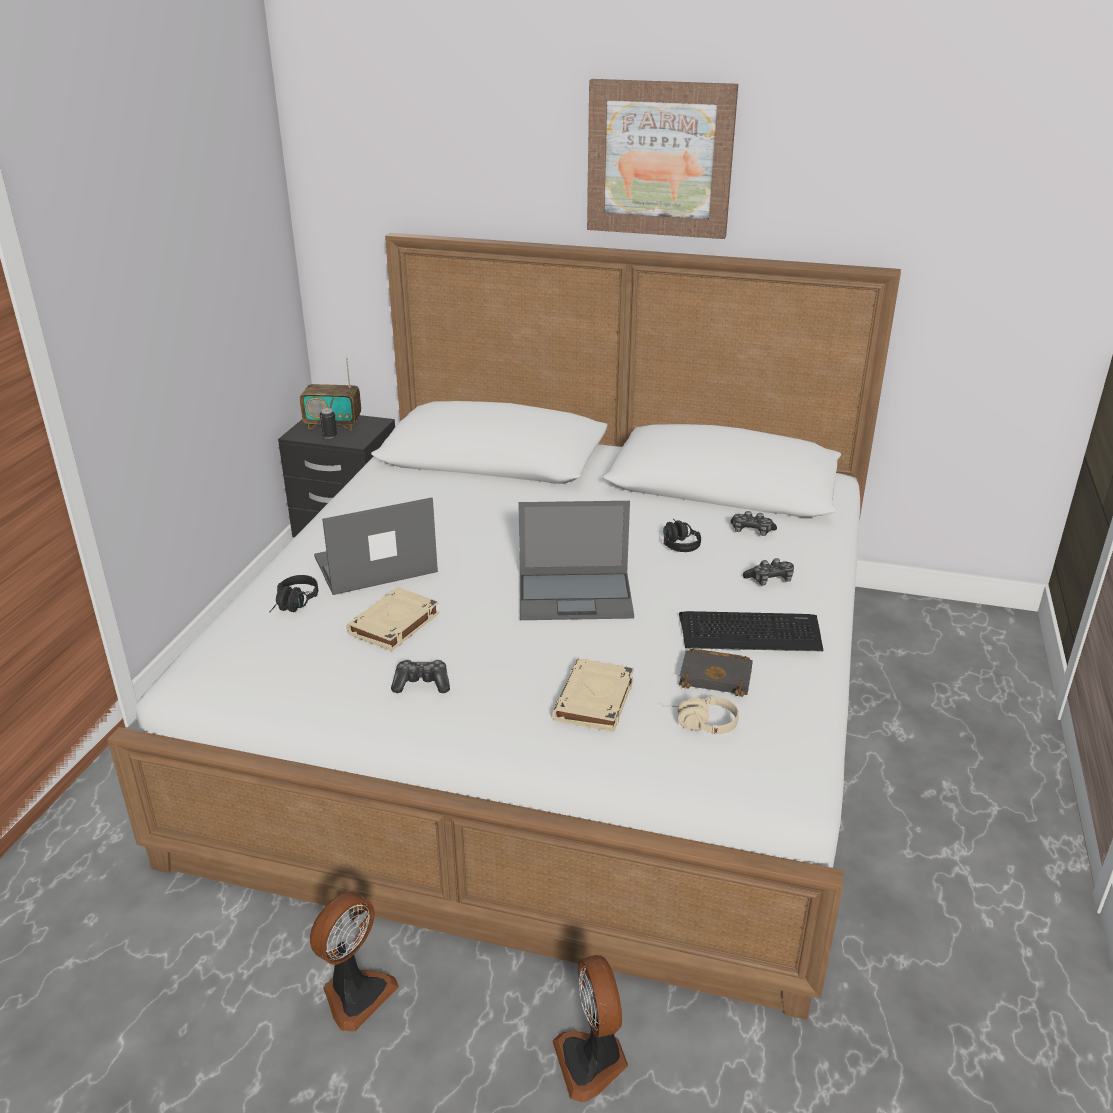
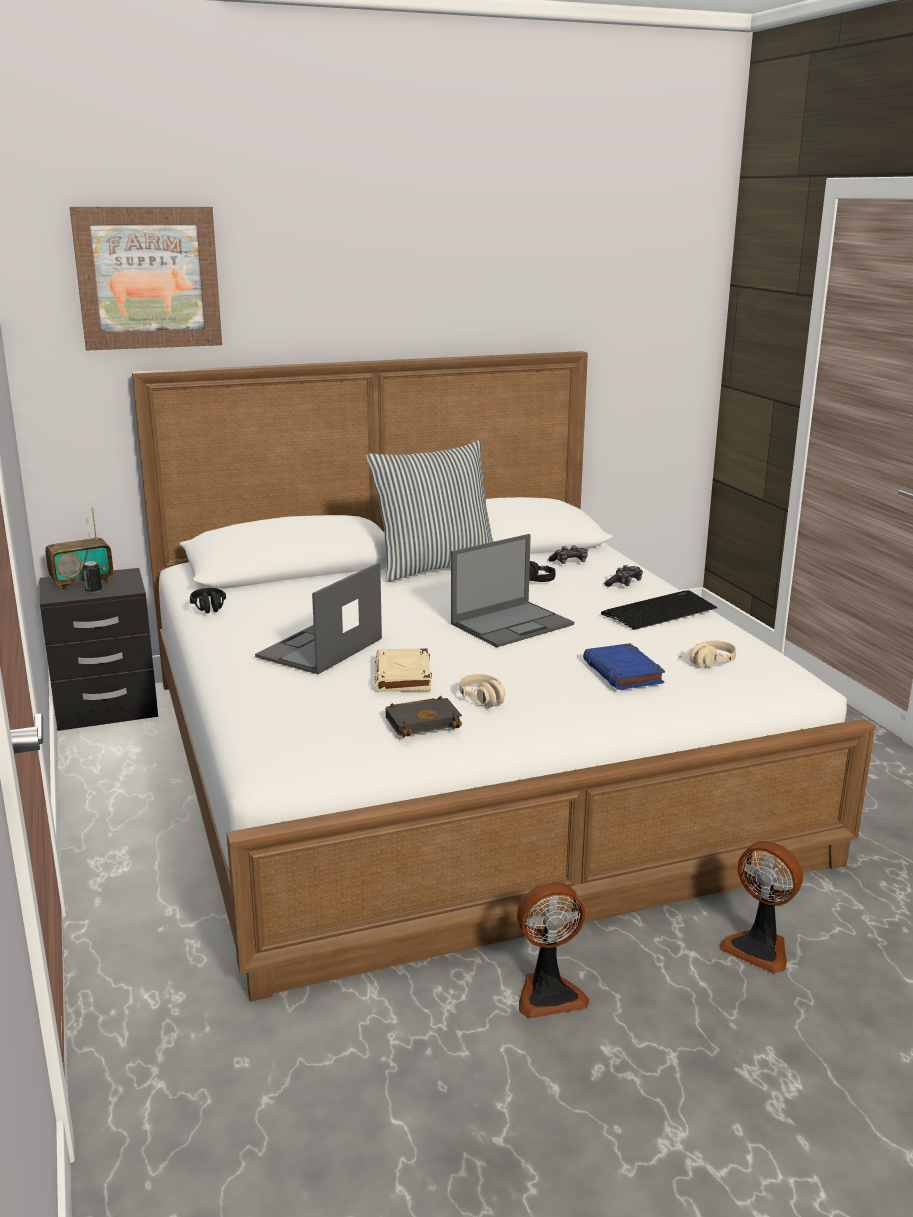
camera: 35 degrees left, 10 degrees down
black headphones [270,575,318,612] -> black headphones moved to [190,588,226,613]
fan [310,891,399,1032] -> fan turned 75 degrees clockwise [517,882,590,1019]
game controller [391,660,450,693] -> beige headphones [459,674,505,707]
beige book [552,659,634,732] -> blue book [583,643,665,690]
picture [587,79,738,239] -> picture moved to [70,207,222,351]
black book [679,648,753,697] -> black book moved to [386,696,462,737]
none -> pillow [366,440,494,582]

